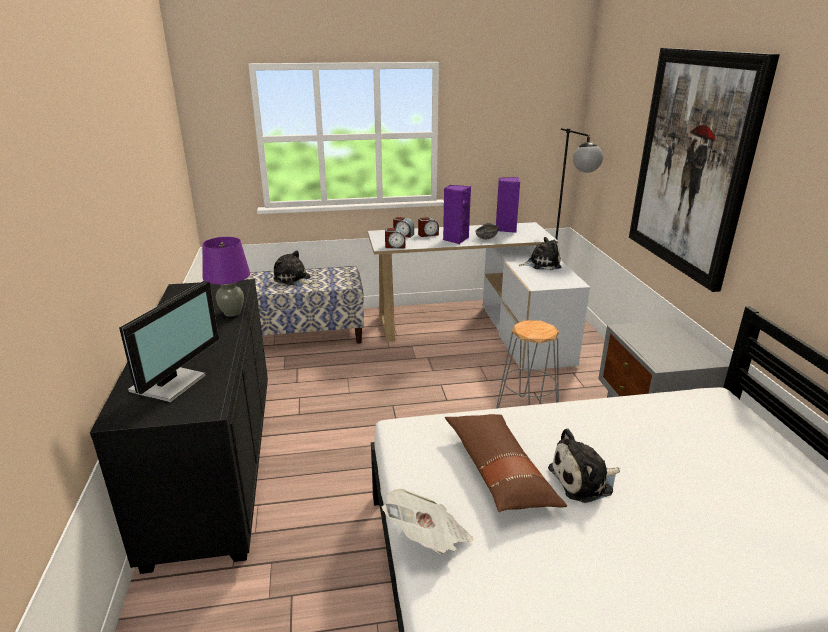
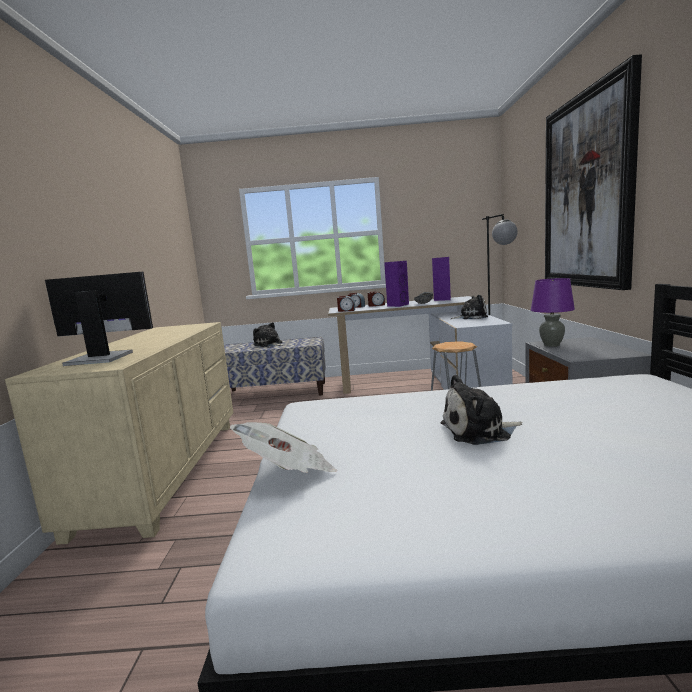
camera: 10 degrees right, 15 degrees down
black dresser [90,279,268,574] -> beige dresser [5,322,233,545]
monitor [119,281,219,402] -> monitor turned 120 degrees counterclockwise [45,272,153,366]
purple table lamp [202,237,250,317] -> purple table lamp moved to [531,278,575,347]
brown pillow [445,414,567,512] -> none

